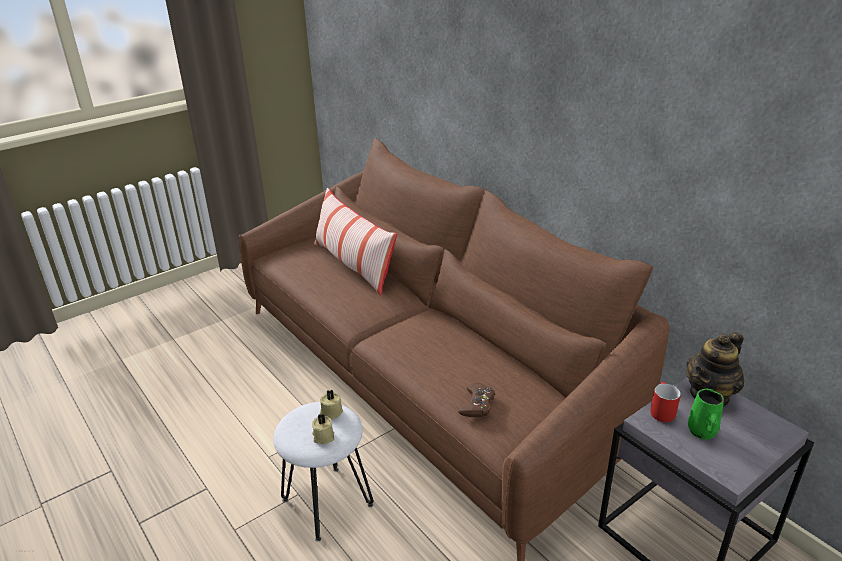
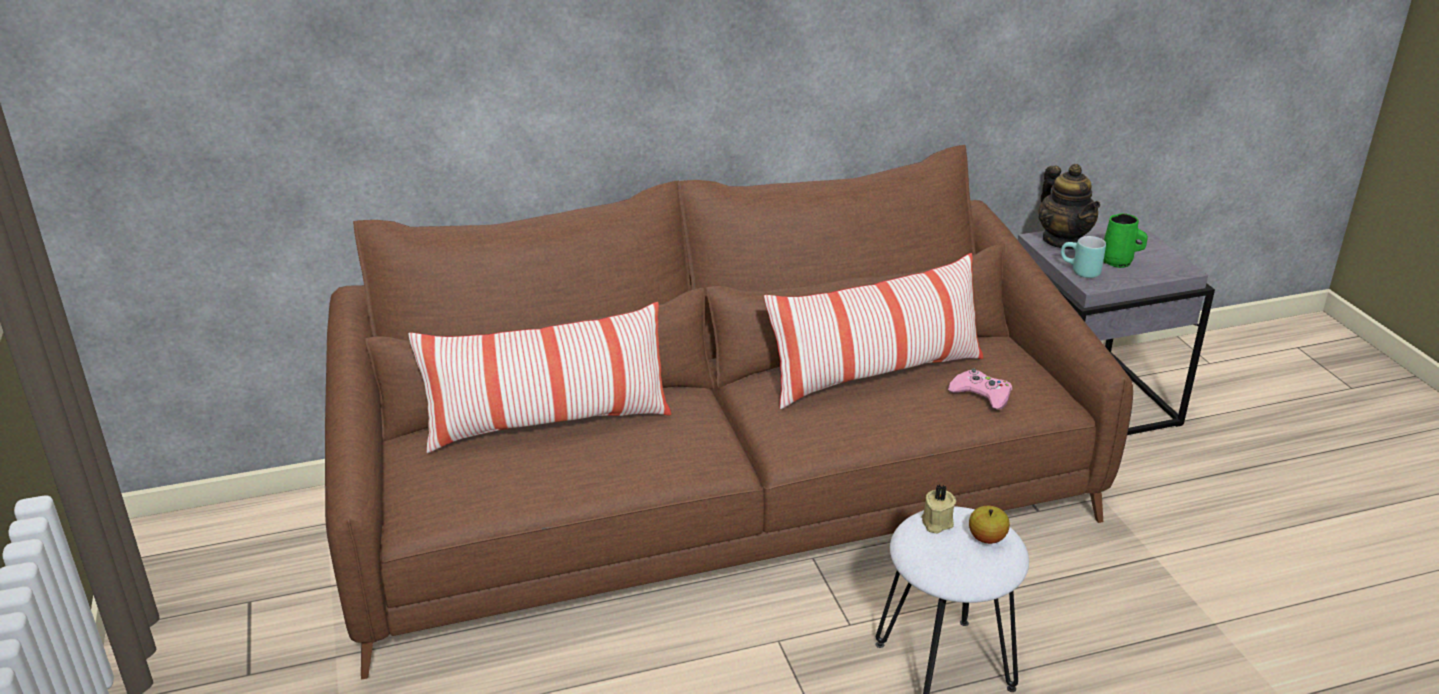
camera: 70 degrees left, 0 degrees up
beige candle [312,413,334,444] -> apple [969,506,1010,544]
brown game controller [458,383,495,417] -> pink game controller [948,369,1012,410]
red mug [650,382,681,422] -> turquoise mug [1061,236,1106,278]
none -> pillow [764,253,983,409]

